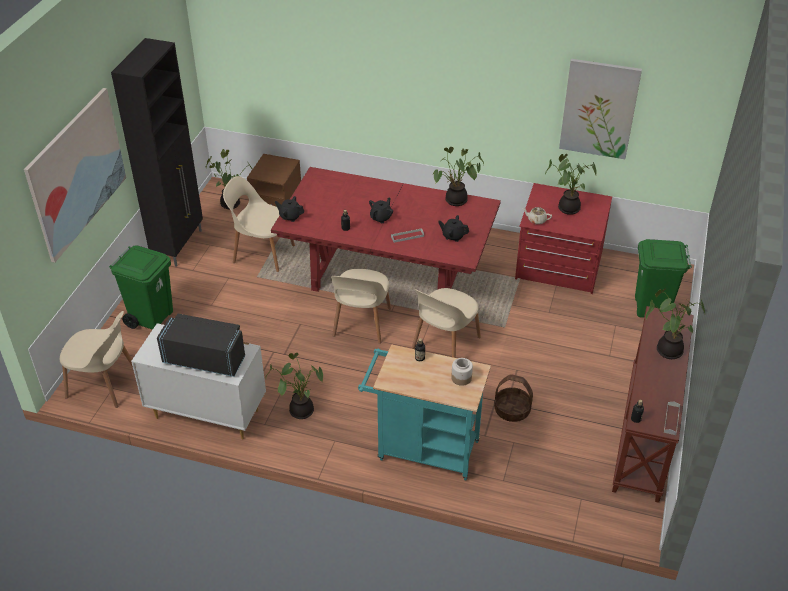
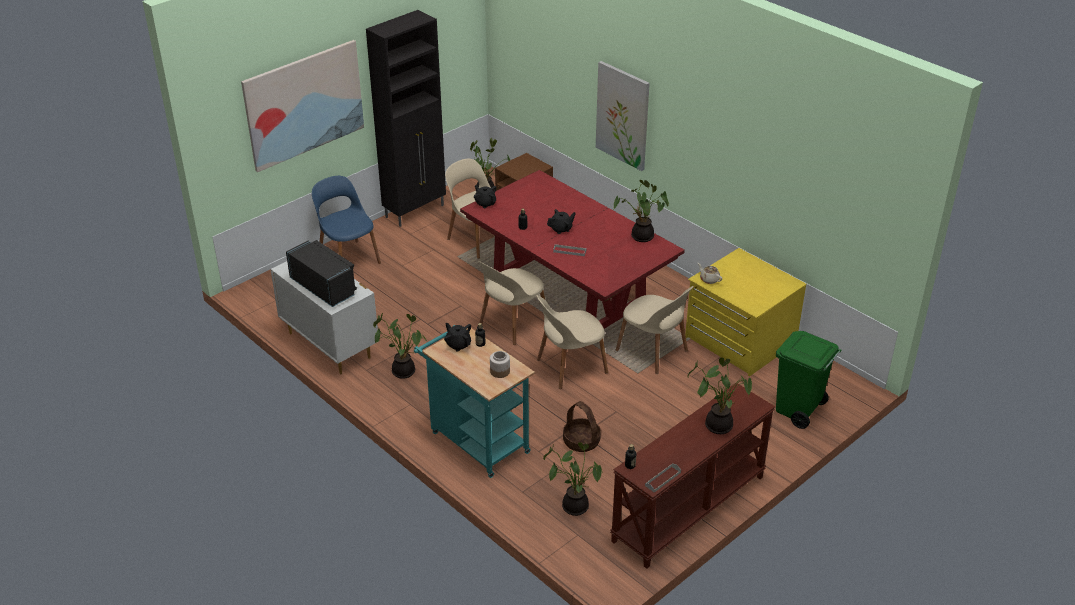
camera: 30 degrees right, 5 degrees down
beige chair [60,311,133,408] -> beige chair moved to [616,286,694,374]
green trash can [109,245,173,330] -> blue chair [312,176,381,264]
black teapot [438,215,469,242] -> black teapot moved to [444,323,471,352]
red dresser [515,183,612,294] -> yellow dresser [685,248,806,376]
potted plant [545,154,596,215] -> potted plant moved to [543,442,603,516]
picture [559,59,642,159] -> picture moved to [596,61,650,171]

